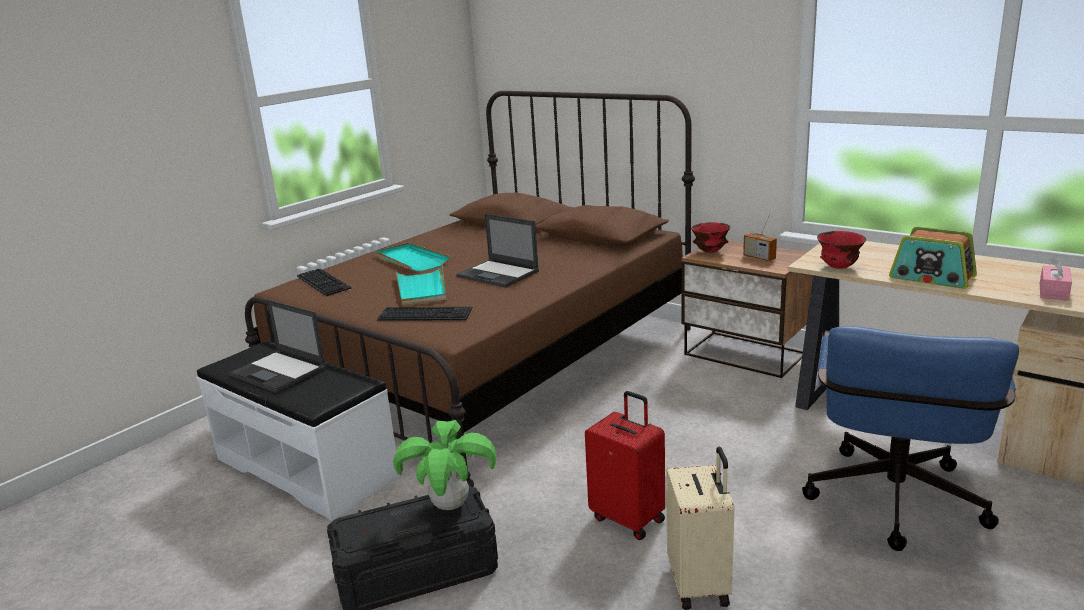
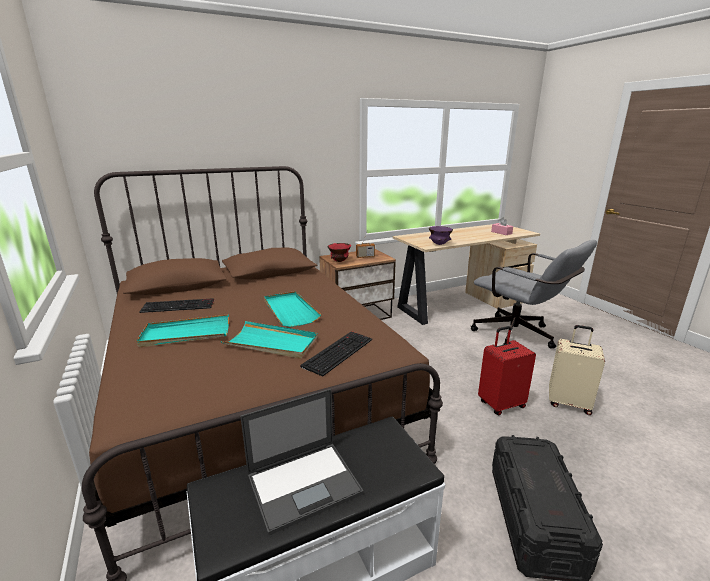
camera: 65 degrees left, 0 degrees up
keyboard [297,269,352,296] -> keyboard moved to [139,298,214,313]
potted plant [393,420,496,510] -> none
laptop [456,214,539,288] -> turquoise tray [264,291,321,327]
blue office chair [802,326,1019,551] -> grey office chair [471,240,597,349]
red bowl [817,231,866,269] -> purple bowl [429,226,453,245]
radio [889,226,977,289] -> none

